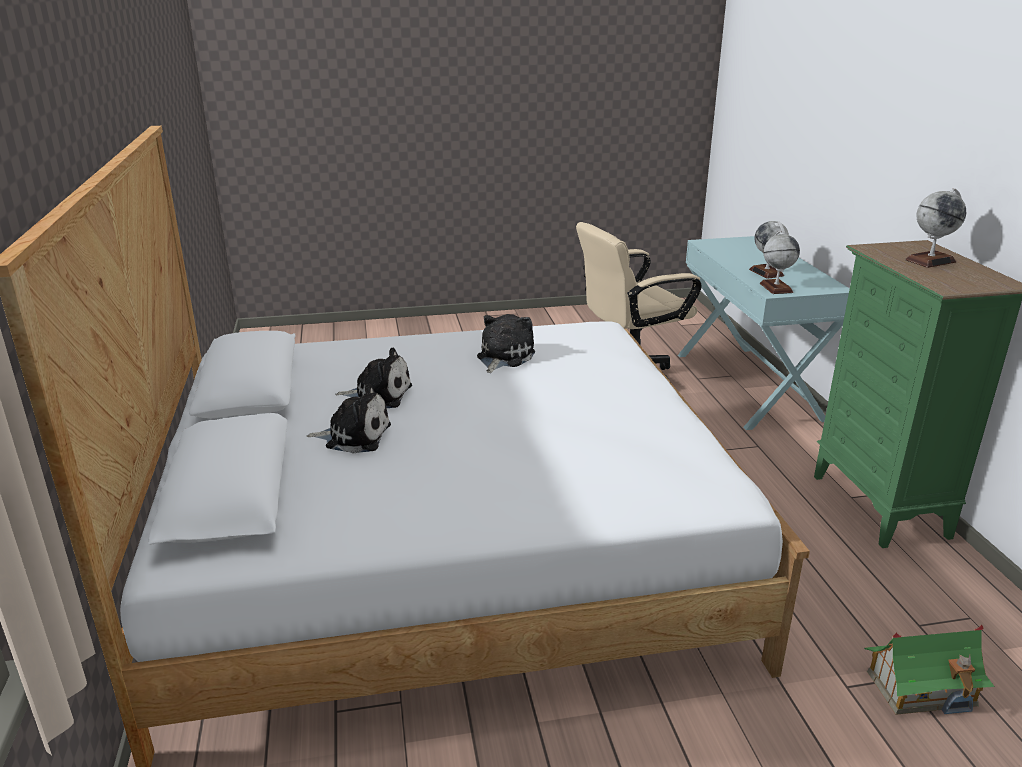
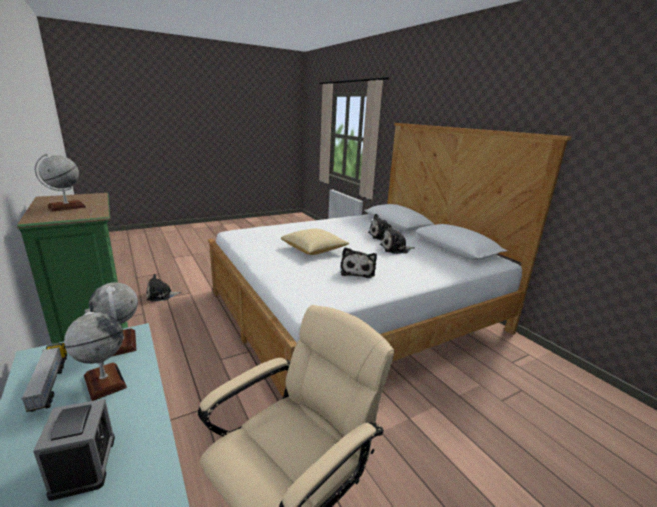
camera: 160 degrees right, 5 degrees down
toy house [864,625,995,715] -> plush toy [146,274,181,302]
none -> toy truck [21,343,67,412]
none -> alarm clock [33,399,115,501]
none -> pillow [281,229,349,255]

